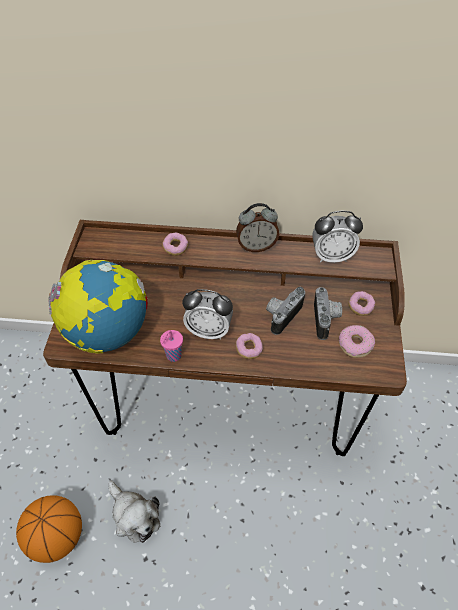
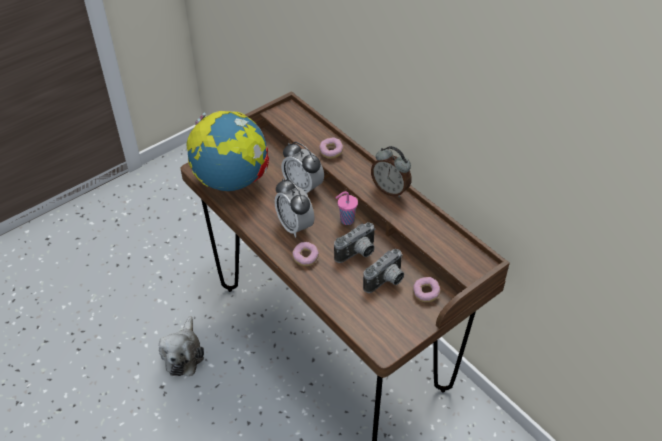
camera: 45 degrees right, 5 degrees down
basketball [16,495,82,563] -> none
pink cup [160,330,183,362] -> pink cup moved to [336,191,358,225]
camera [266,287,305,335] -> camera turned 150 degrees clockwise [334,222,376,263]
alarm clock [312,211,363,263] -> alarm clock moved to [281,142,324,196]
donut [339,325,375,358] -> none

